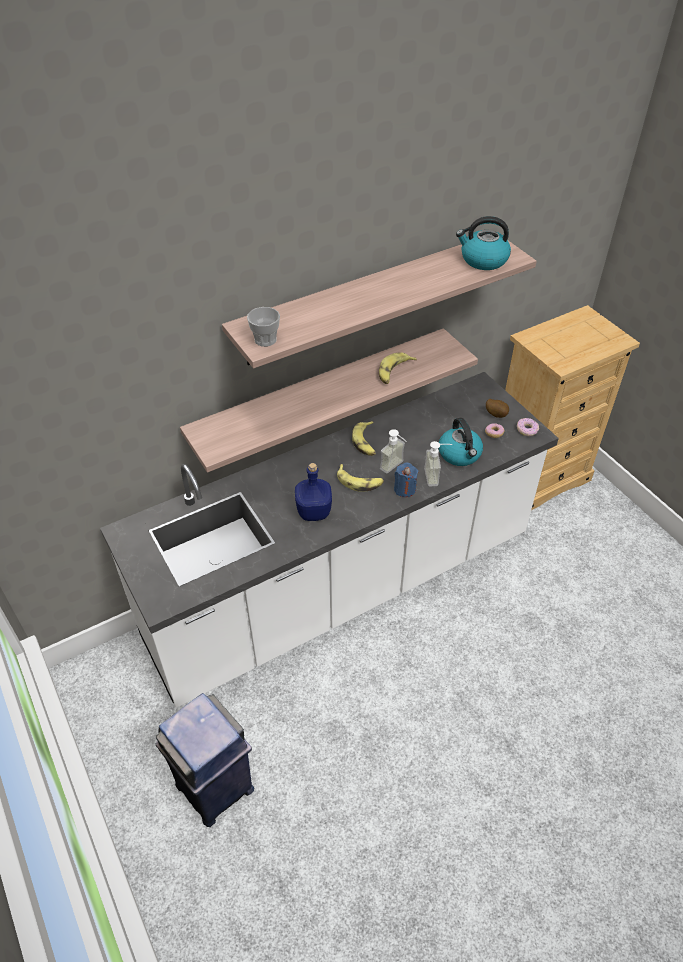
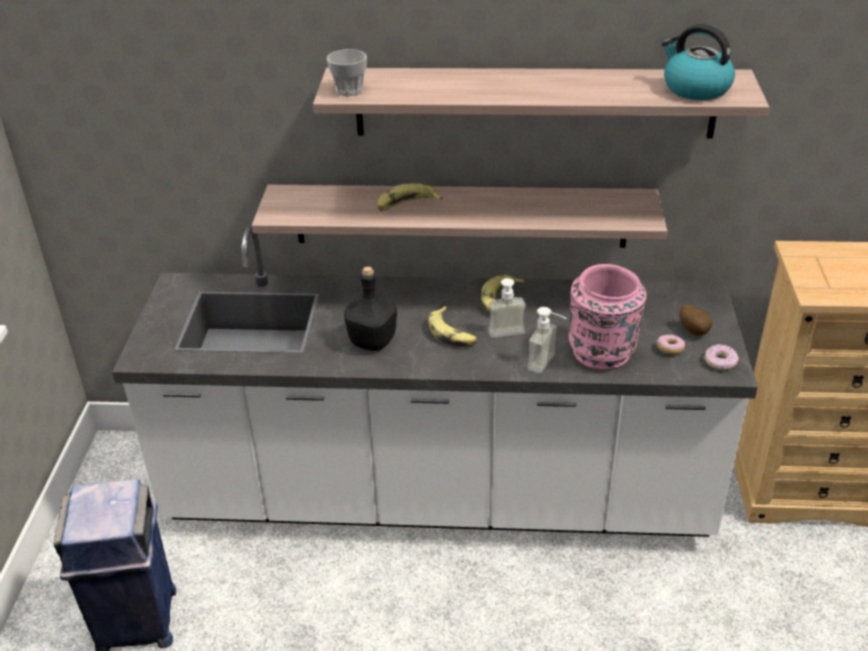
camera: 35 degrees right, 10 degrees down
blue bottle [295,463,332,521] -> black bottle [344,266,397,351]
banana [379,352,417,384] -> banana moved to [377,183,443,212]
blue candle [394,463,418,497] -> none
kettle [439,418,483,466] -> pink vase [568,264,647,370]

